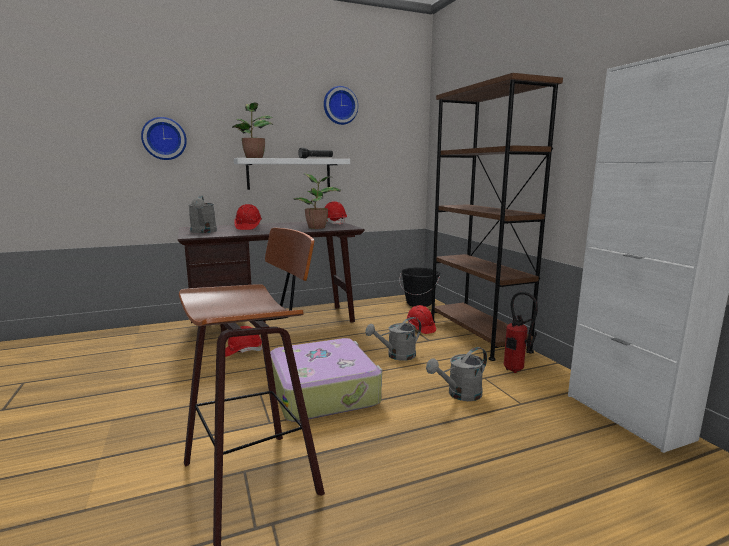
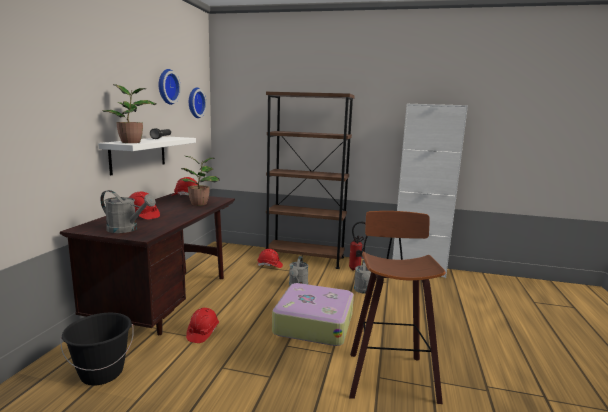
camera: 55 degrees left, 0 degrees up
wall clock [141,117,187,160] -> wall clock moved to [189,87,207,118]
black bucket [399,267,440,307] -> black bucket moved to [60,313,134,386]

